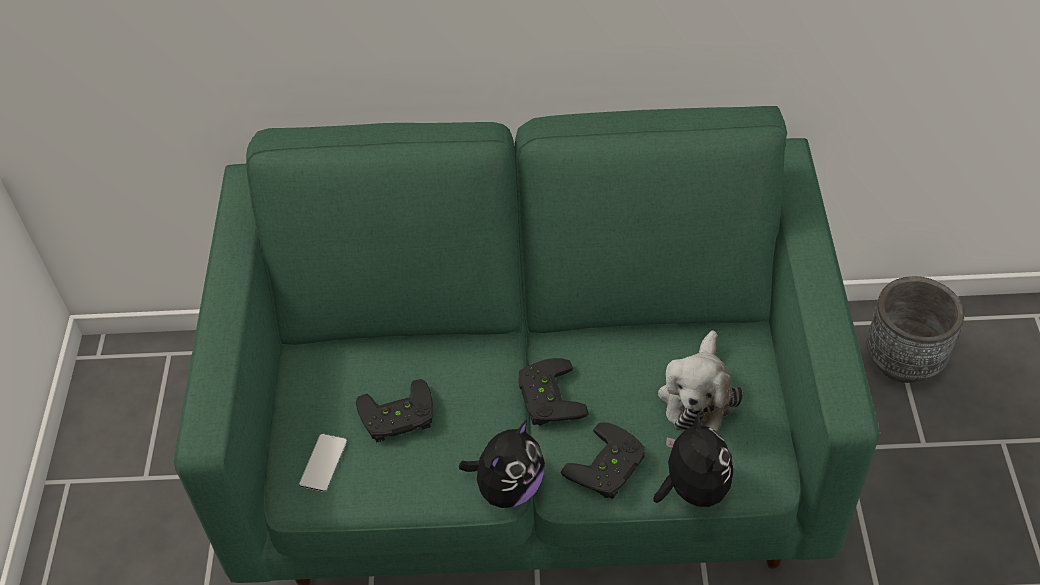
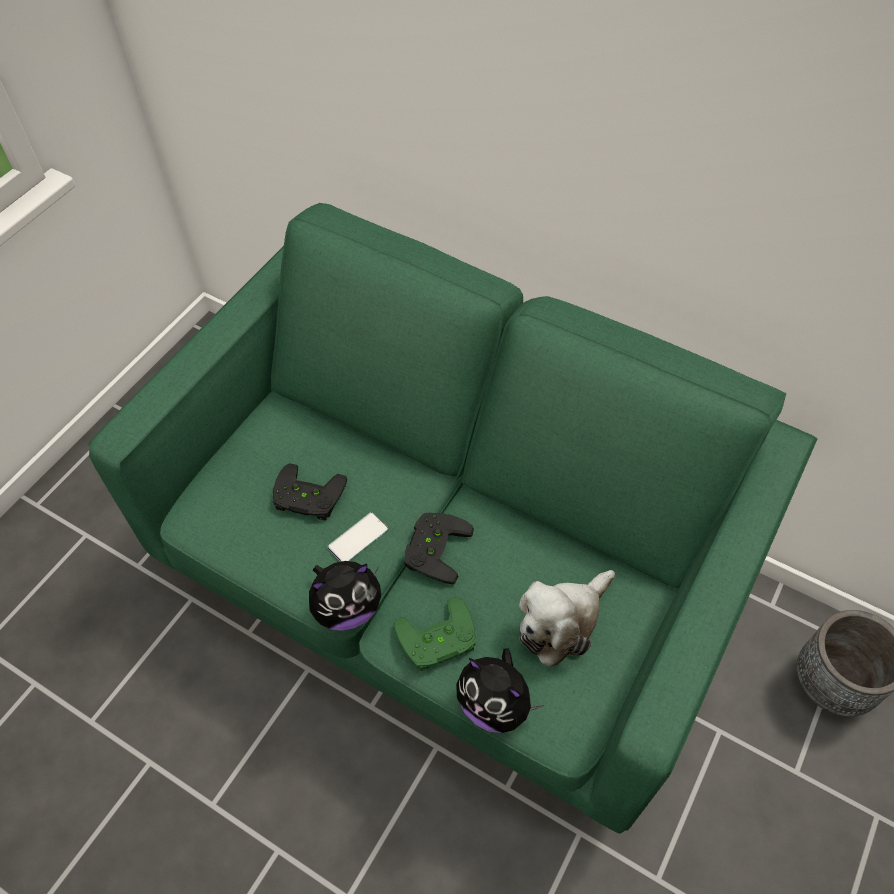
camera: 30 degrees right, 5 degrees up
phone [299,433,347,492] -> phone moved to [327,512,388,562]
black game controller [561,422,645,499] -> green game controller [394,597,476,671]
plush toy [653,411,734,507] -> plush toy turned 105 degrees clockwise [456,648,544,733]

